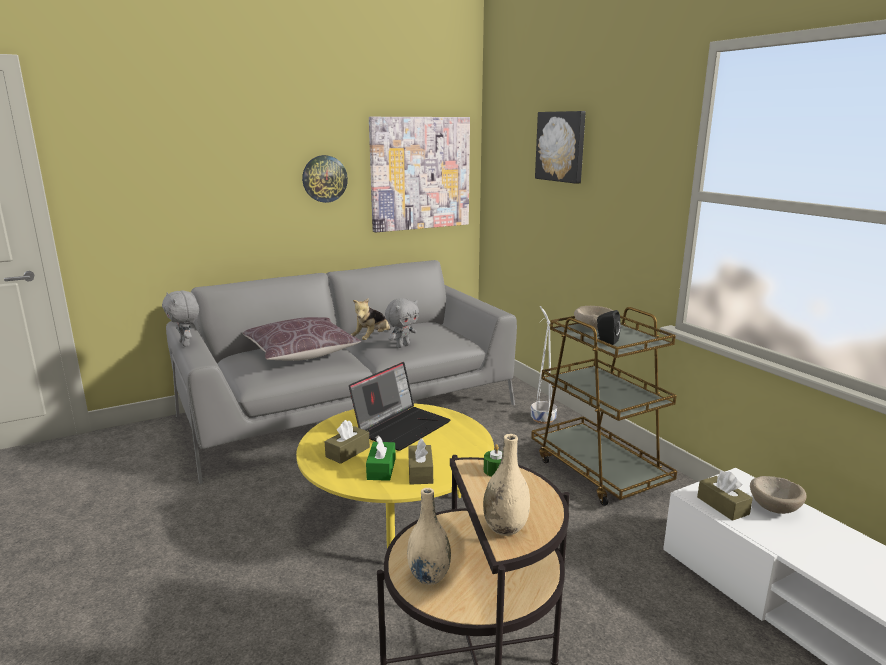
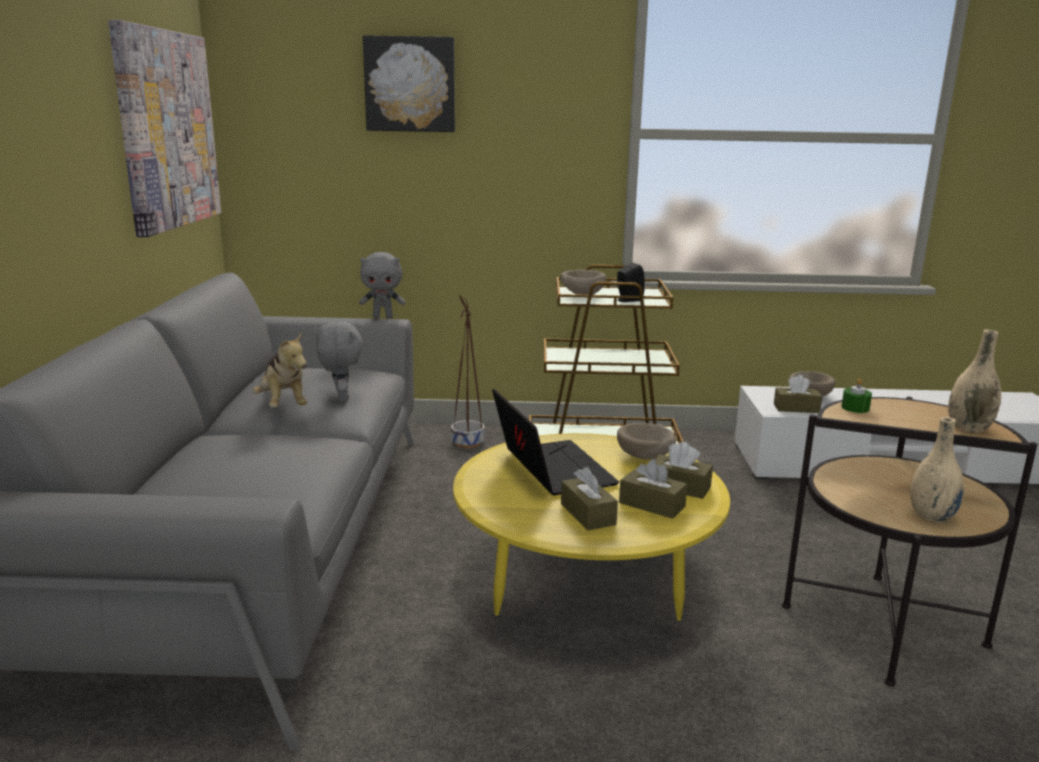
camera: 60 degrees left, 0 degrees up
grey plush toy [162,291,199,347] -> grey plush toy moved to [359,252,406,319]
brown pillow [243,317,361,361] -> none
wall clock [302,155,348,203] -> none
green tissue box [366,435,396,481] -> brown tissue box [619,459,687,519]
white planter [531,306,557,424] -> brown planter [451,295,485,448]
none -> beige bowl [617,423,676,459]

